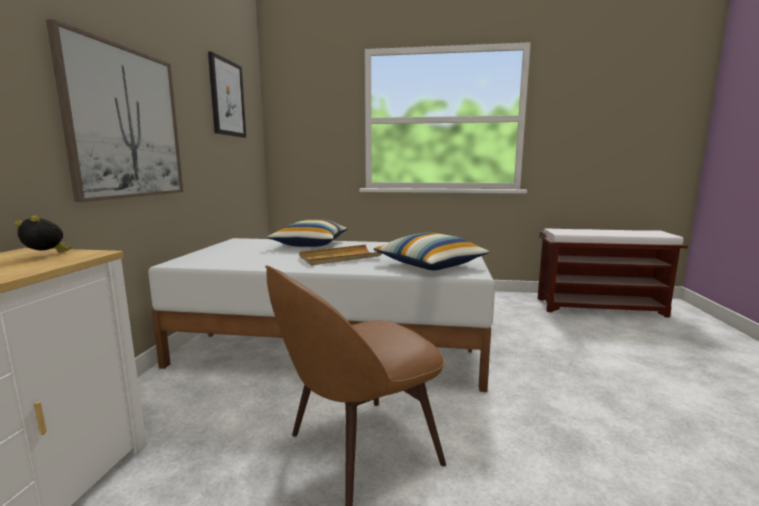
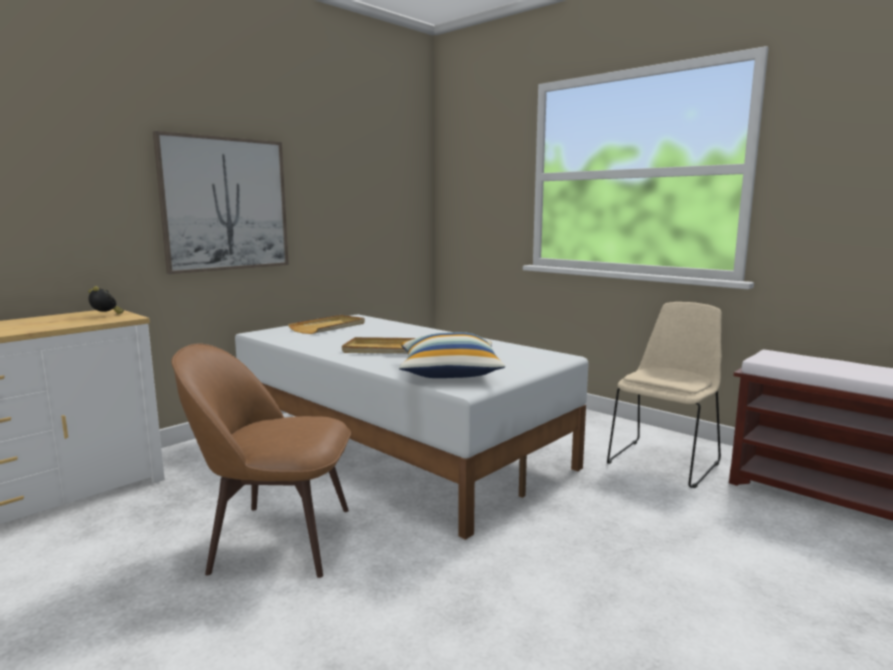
camera: 35 degrees right, 0 degrees up
picture [208,51,246,138] -> none
pillow [267,219,348,247] -> none
none -> beige tray [288,315,365,334]
none -> beige chair [607,302,722,488]

